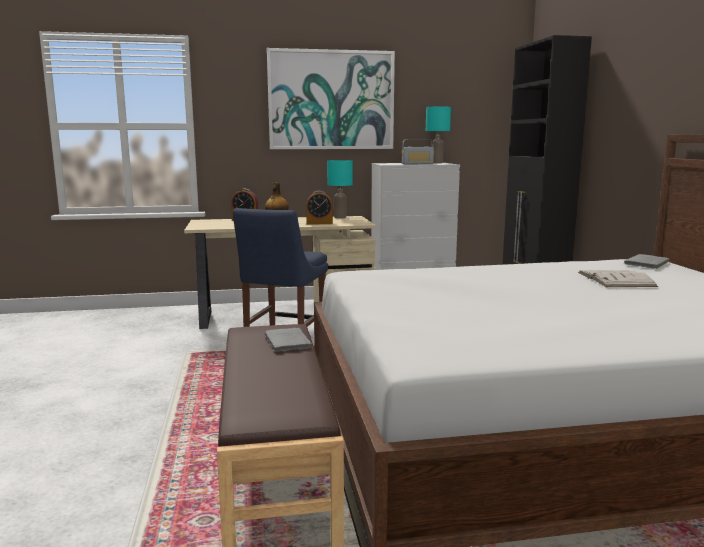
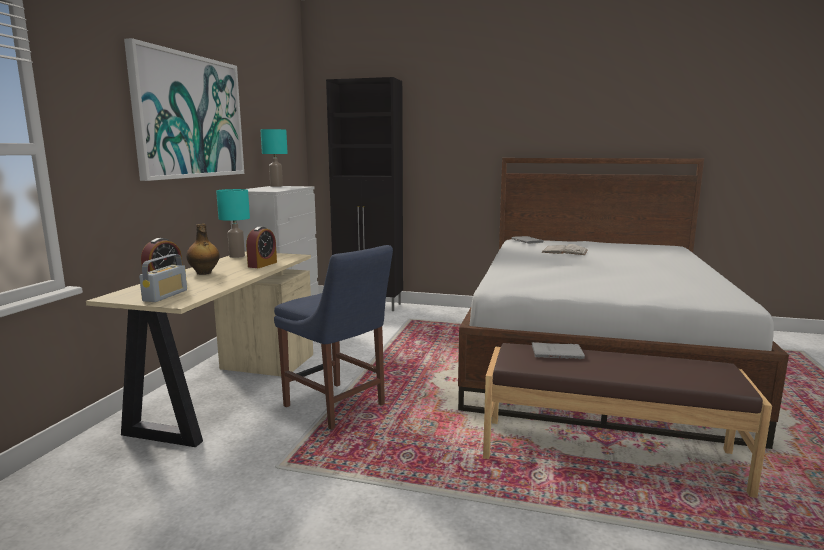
camera: 65 degrees left, 0 degrees up
radio [402,139,434,164] -> radio moved to [139,254,187,302]

